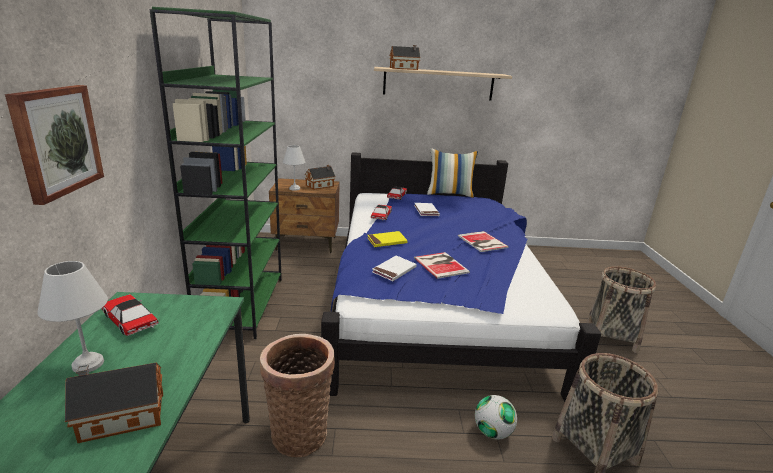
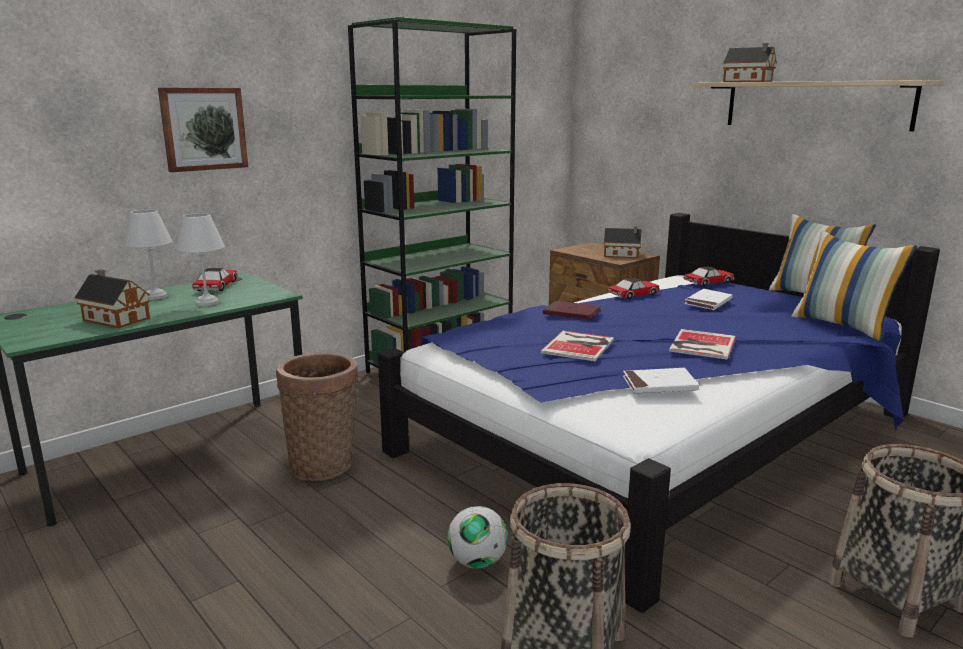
camera: 50 degrees right, 5 degrees down
white table lamp [283,145,305,191] -> white table lamp moved to [176,213,225,306]
yellow book [367,231,408,247] -> red book [543,301,601,320]
white book [372,255,417,281] -> white book moved to [623,368,699,394]
none -> pillow [792,230,917,342]

